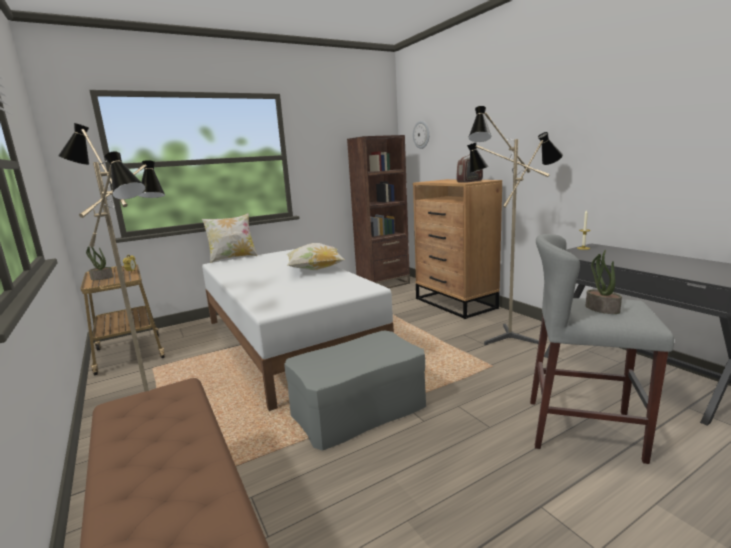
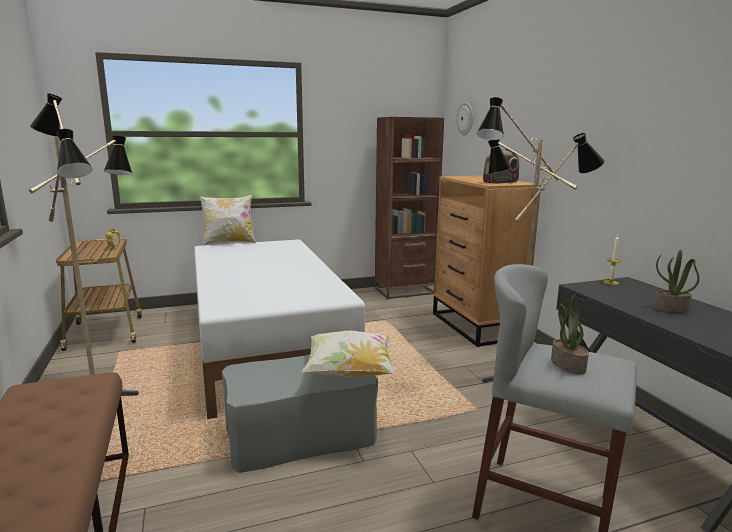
camera: 10 degrees right, 0 degrees up
potted plant [86,246,113,280] -> potted plant moved to [654,250,700,312]
pillow [287,243,345,270] -> pillow moved to [301,330,396,378]

